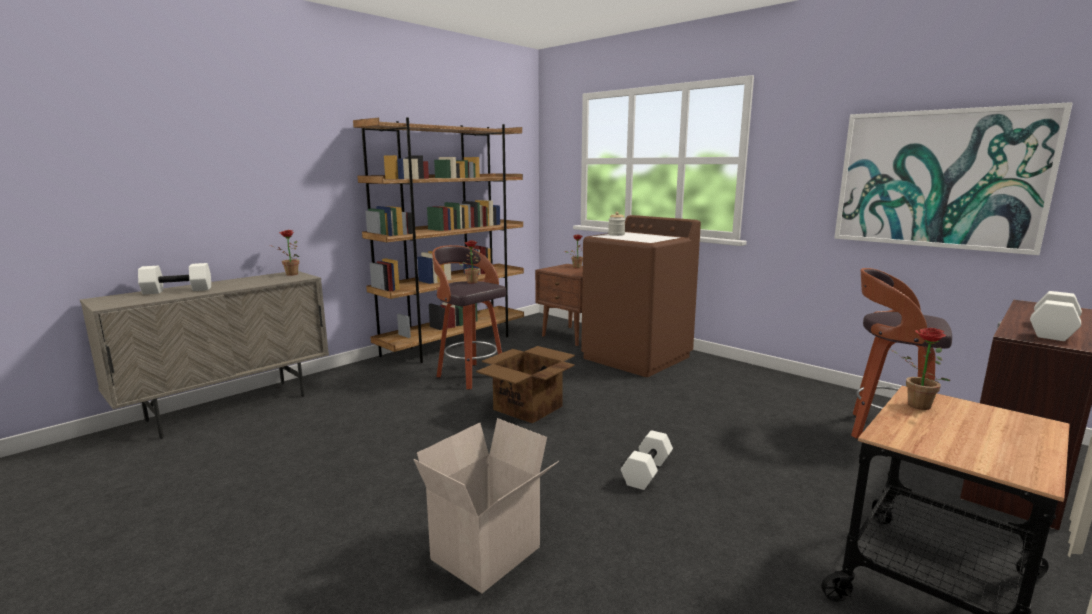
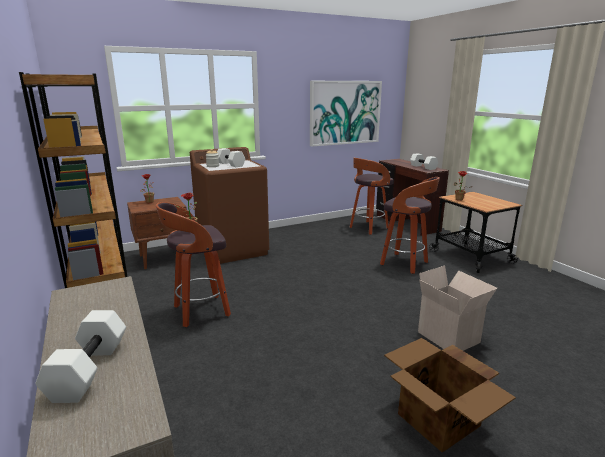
camera: 70 degrees left, 5 degrees up
potted plant [270,230,300,276] -> none
cardboard box [476,346,575,424] -> cardboard box moved to [384,338,516,453]
white dumbbell [621,430,673,490] -> white dumbbell moved to [217,148,245,167]
none -> stool [380,177,440,274]

